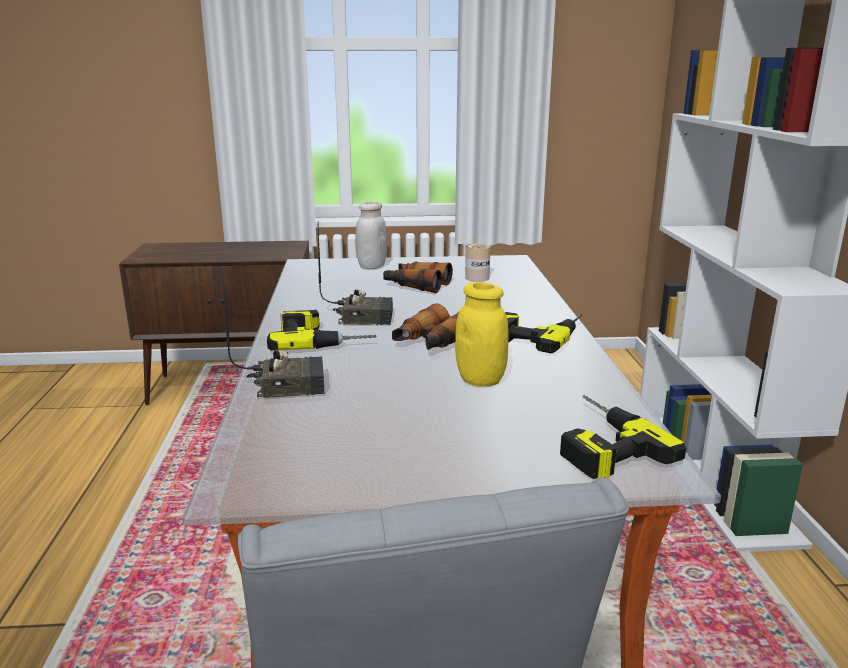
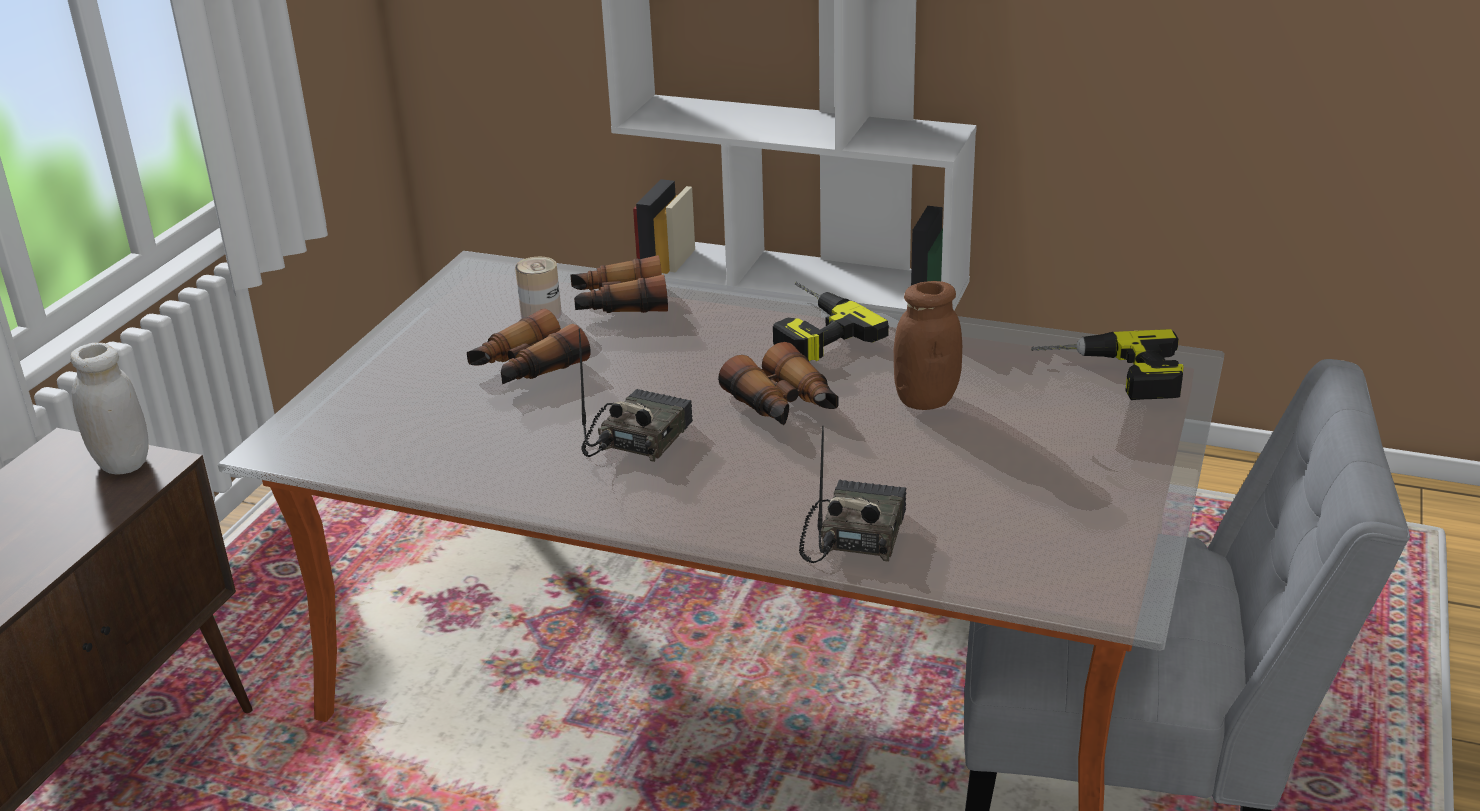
camera: 65 degrees left, 10 degrees up
power drill [267,310,377,351] -> none
white jar [355,201,387,269] -> white jar moved to [70,343,149,475]
yellow jar [455,282,509,387] -> brown jar [894,281,962,410]
none -> binoculars [570,255,668,313]

